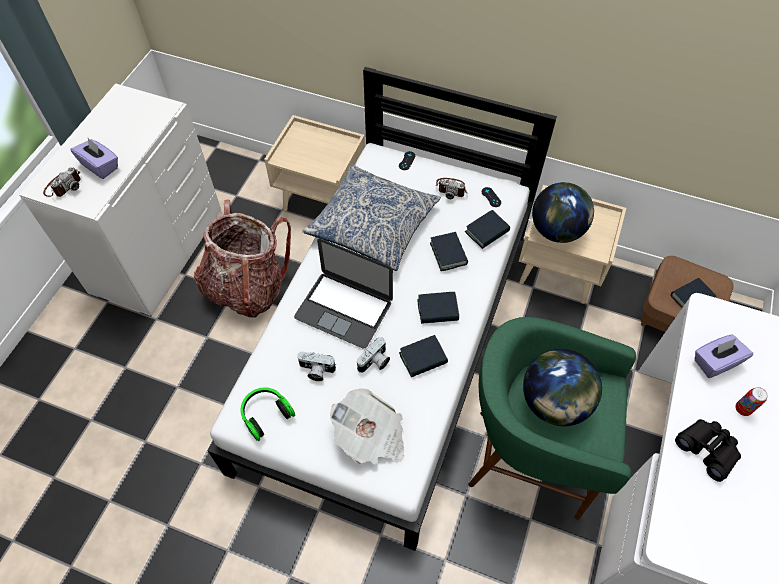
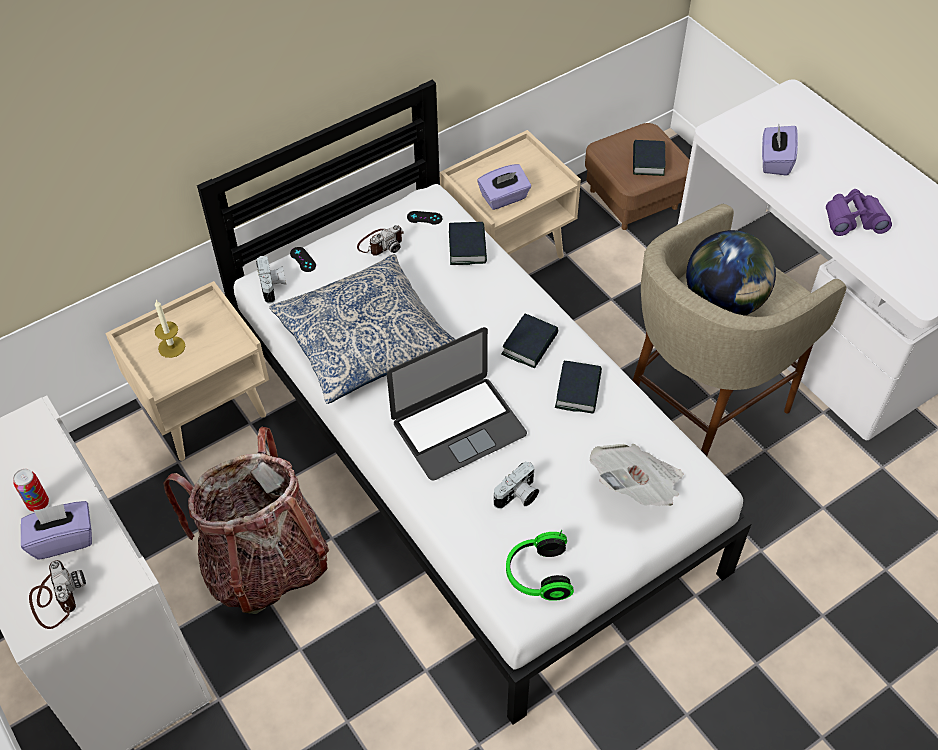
camera: 55 degrees left, 5 degrees down
camera [357,337,390,373] -> camera moved to [256,256,286,304]
book [430,232,468,271] -> none
green stool [468,317,636,520] -> beige stool [632,204,847,456]
globe [532,182,594,243] -> purple tissue box [478,164,531,210]
black binoculars [675,419,741,482] -> purple binoculars [826,189,892,236]
can [735,387,768,416] -> can moved to [13,469,49,512]
none -> candle [155,300,185,358]

